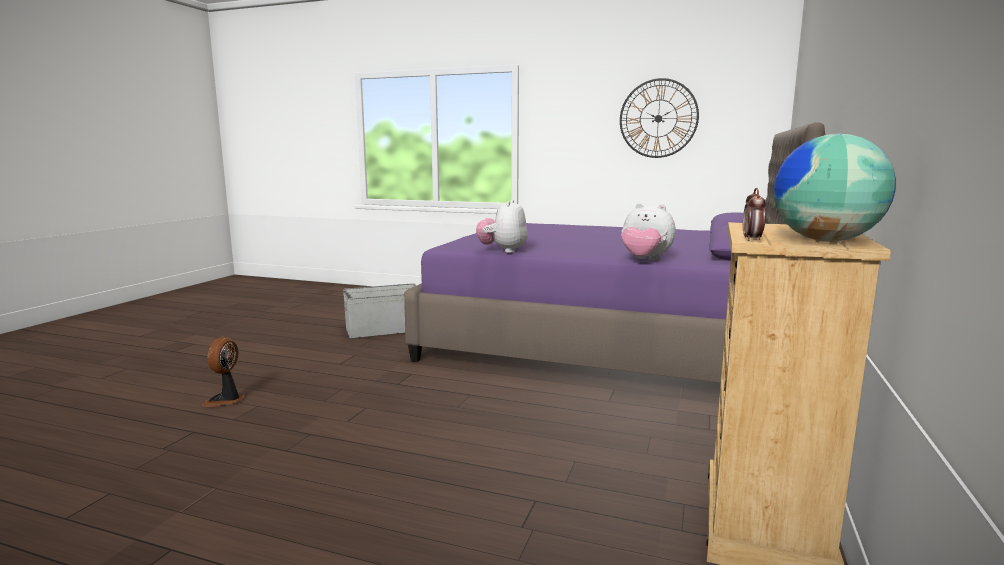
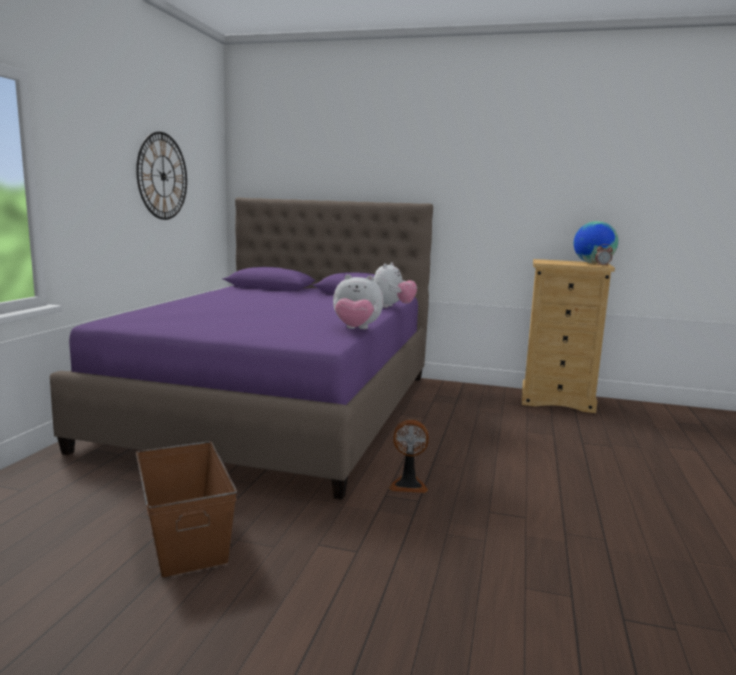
camera: 95 degrees left, 0 degrees up
fan [202,337,244,407] -> fan moved to [389,420,429,493]
grey storage box [343,283,416,338] -> brown storage box [136,441,237,577]

